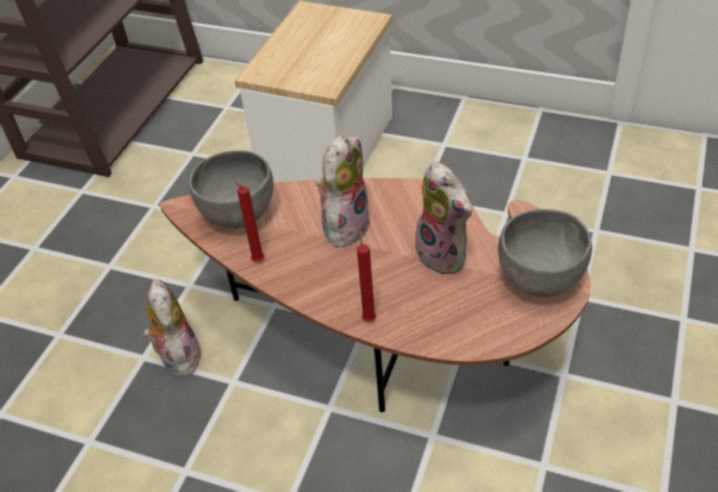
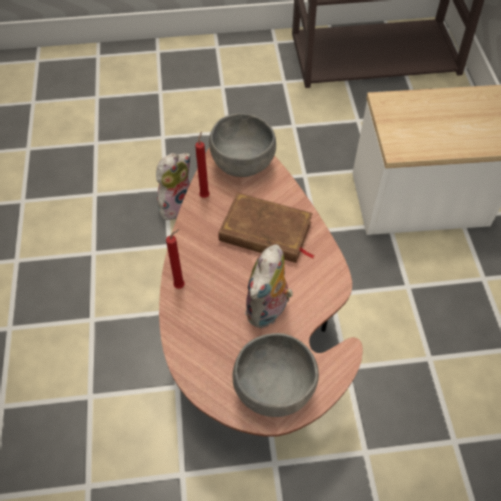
camera: 60 degrees right, 10 degrees up
plush toy [316,135,371,248] -> brown book [218,193,314,263]

